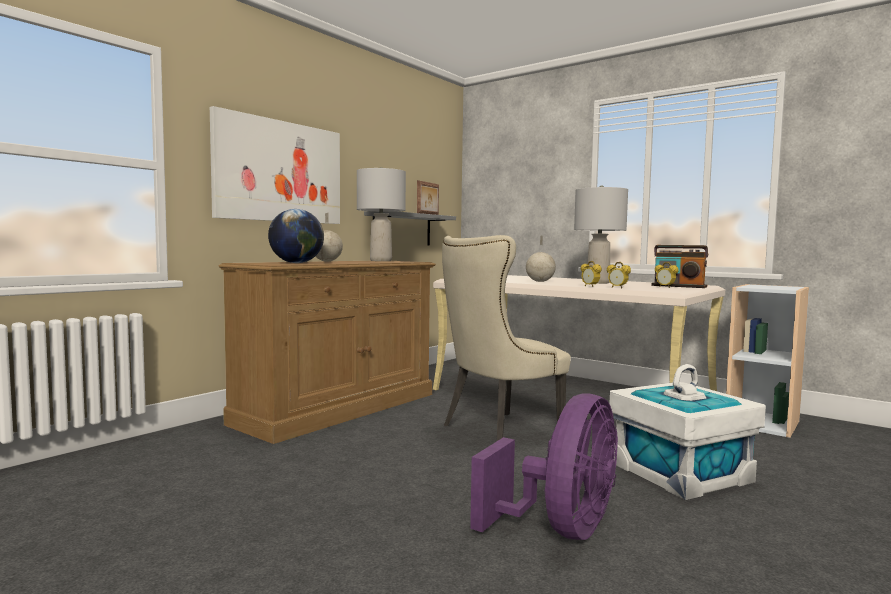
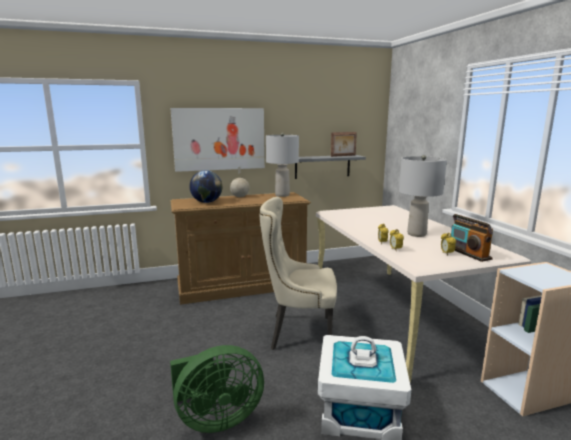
camera: 35 degrees right, 10 degrees up
purple fan [470,393,618,540] -> green fan [170,345,264,433]
globe [526,236,556,282] -> none

